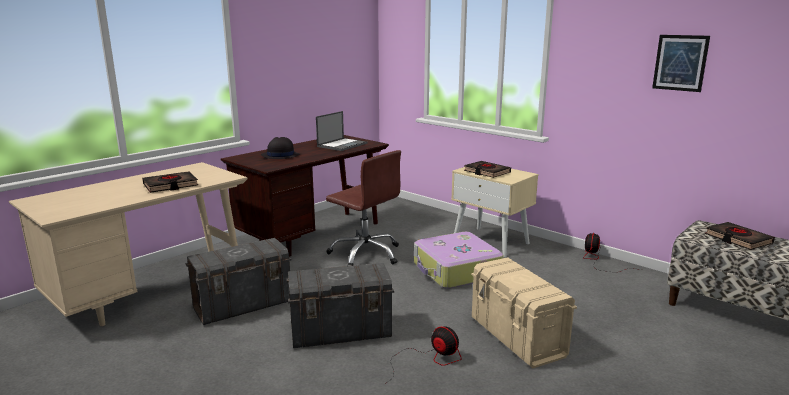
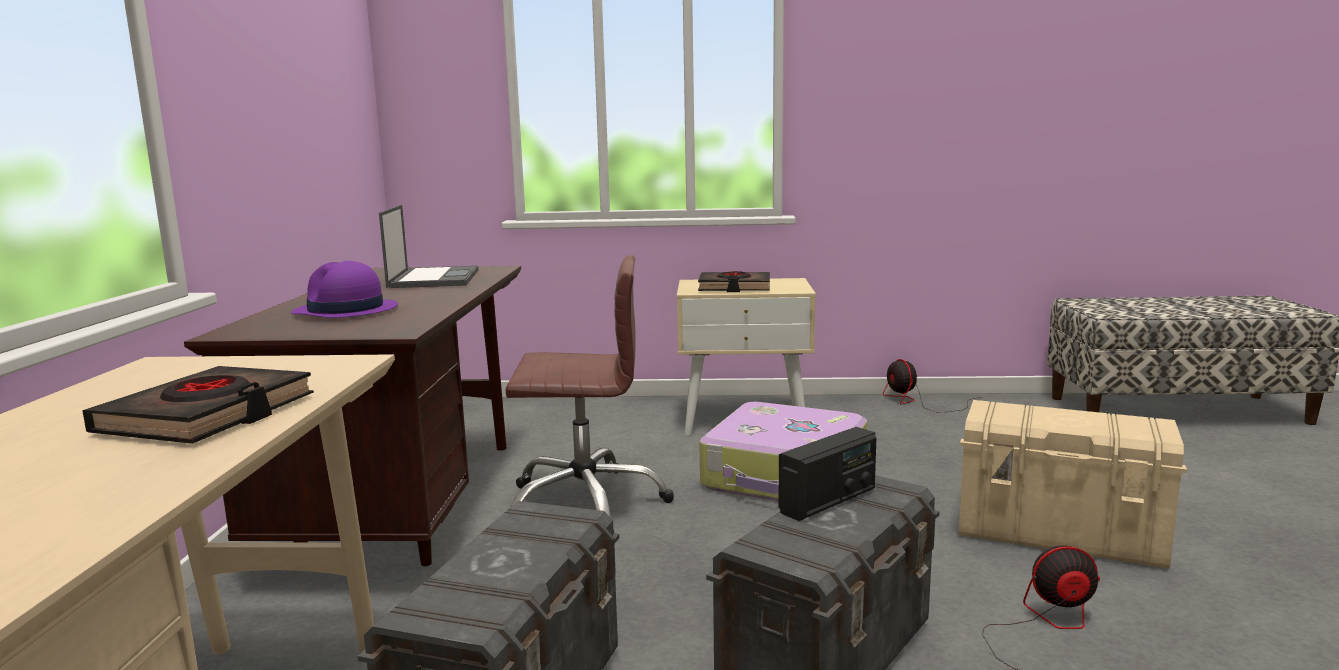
camera: 40 degrees left, 5 degrees down
black hat [261,137,299,159] -> purple hat [291,261,398,318]
picture [652,35,710,92] -> none
black book [705,222,775,250] -> none
none -> radio [778,427,876,521]

